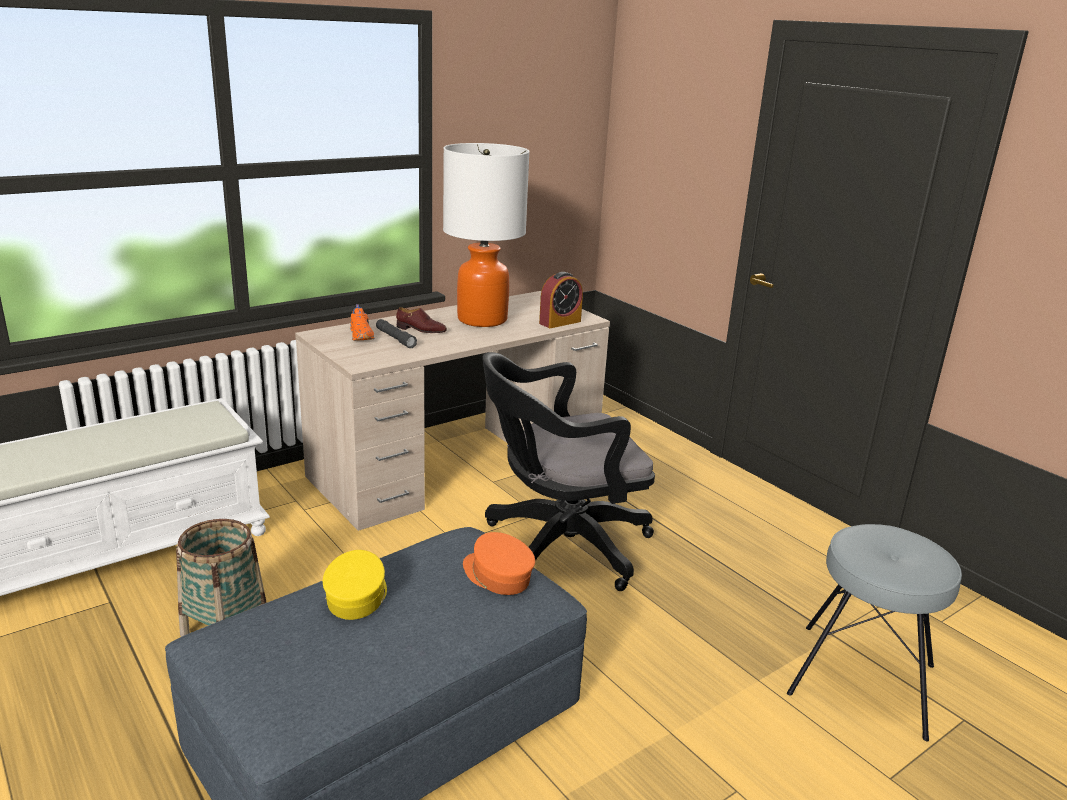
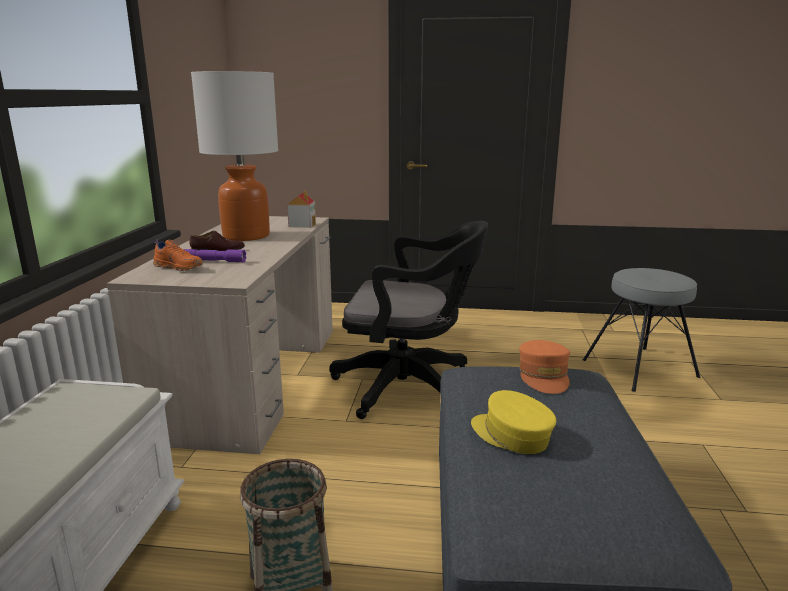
camera: 45 degrees left, 5 degrees down
grey flashlight [376,319,417,348] -> purple flashlight [184,249,246,263]
orange cap [463,532,535,595] -> orange cap turned 90 degrees counterclockwise [519,340,570,394]
black office chair [482,352,655,591] -> black office chair turned 105 degrees counterclockwise [329,221,488,419]
alarm clock [539,272,583,328] -> toy house [287,190,316,228]

